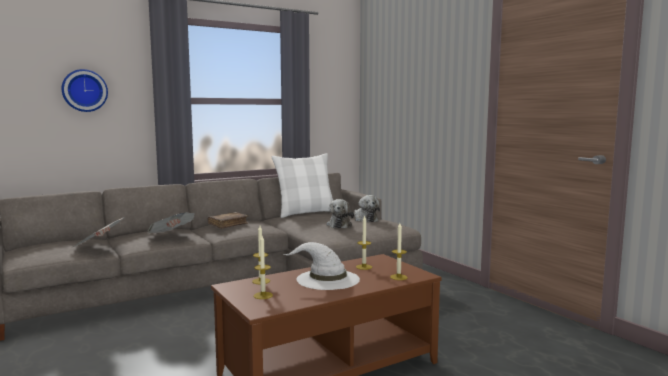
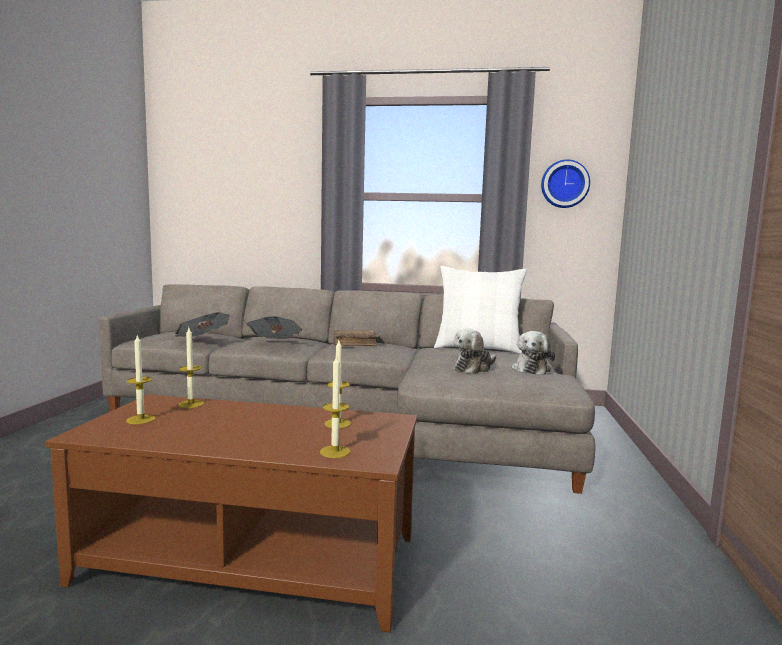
camera: 40 degrees right, 0 degrees up
wall clock [62,69,108,112] -> wall clock moved to [541,159,590,208]
white hat [283,242,360,290] -> none

